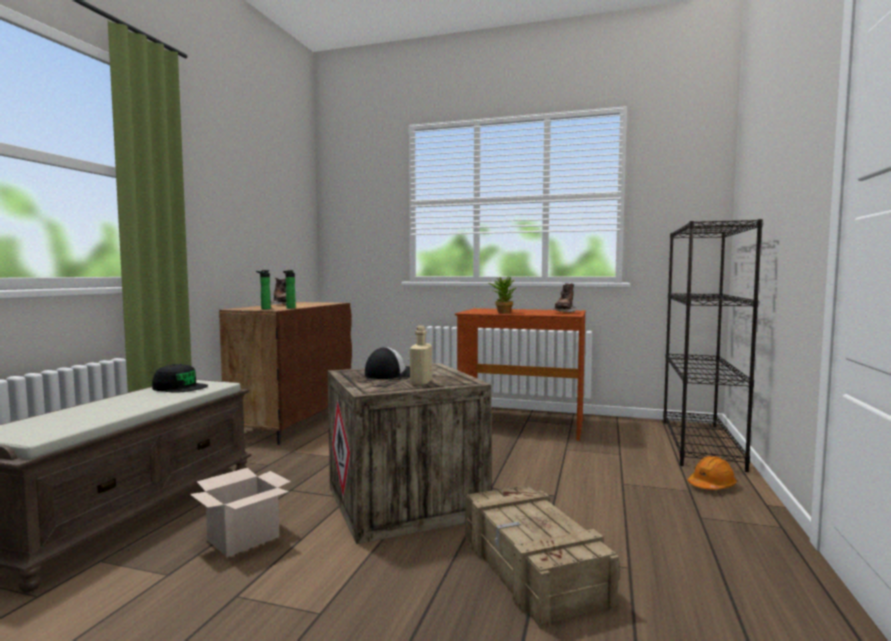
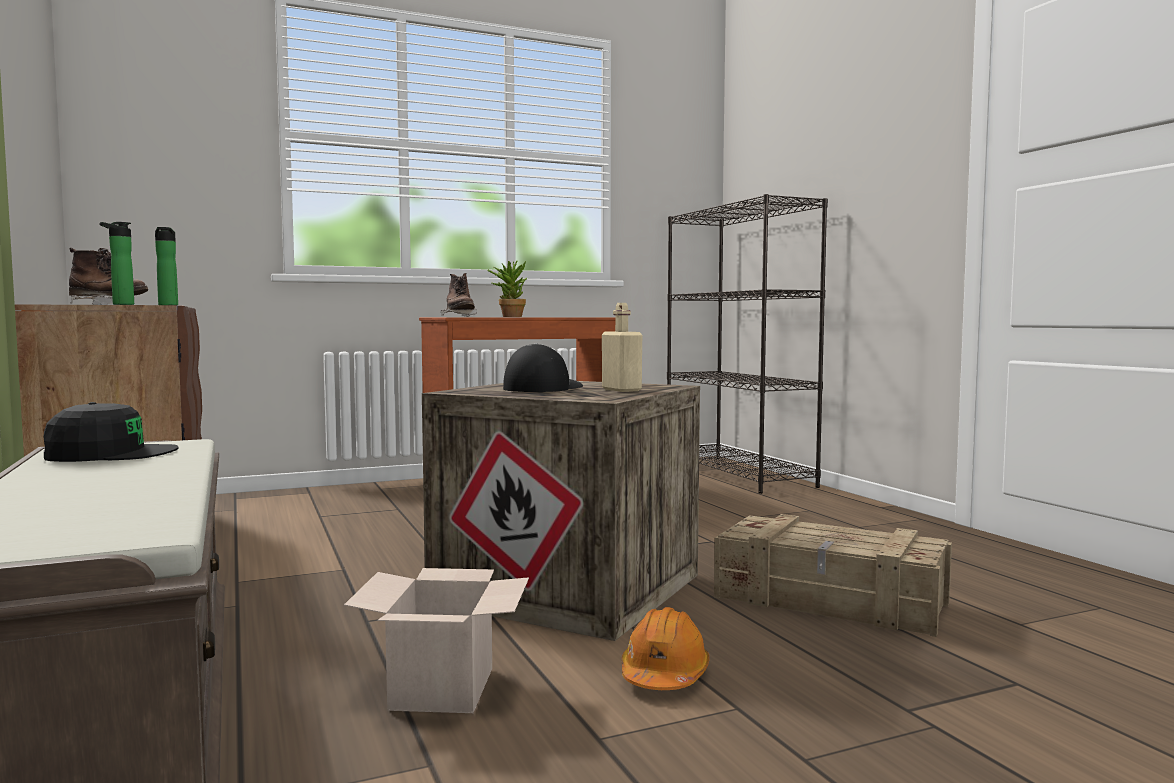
camera: 40 degrees left, 0 degrees up
brown boot [553,283,576,312] -> brown boot moved to [441,273,477,317]
orange hard hat [688,456,737,490] -> orange hard hat moved to [621,607,710,690]

